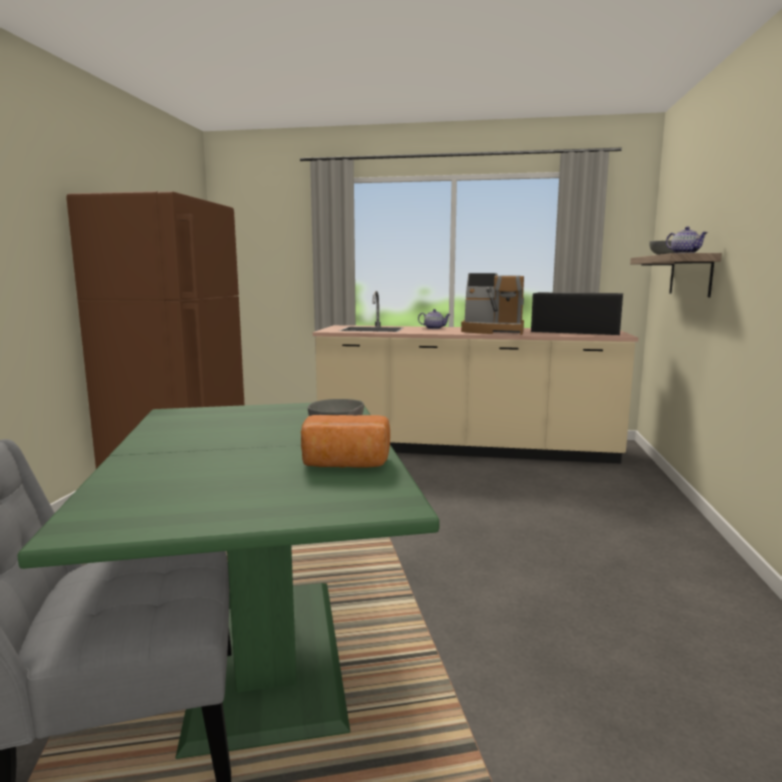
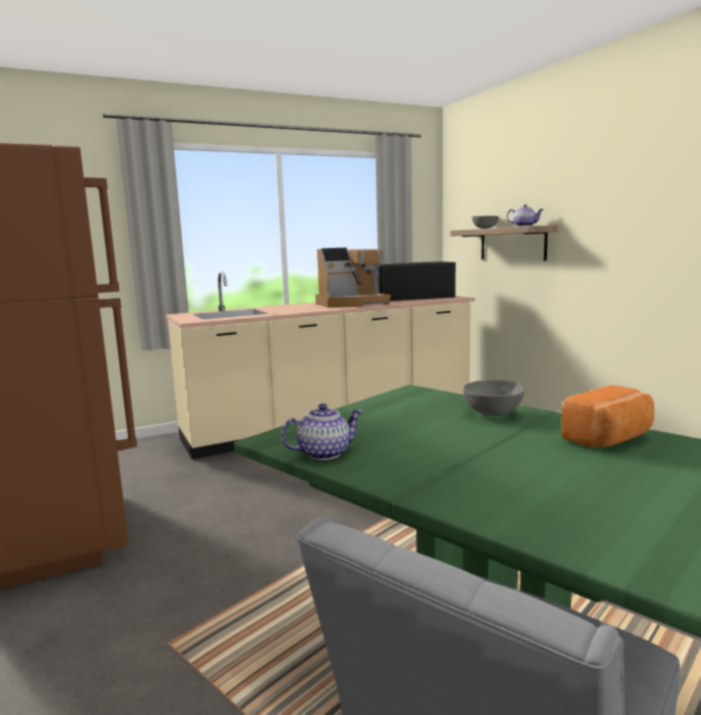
camera: 35 degrees left, 0 degrees up
teapot [418,309,451,329] -> teapot moved to [281,404,363,460]

